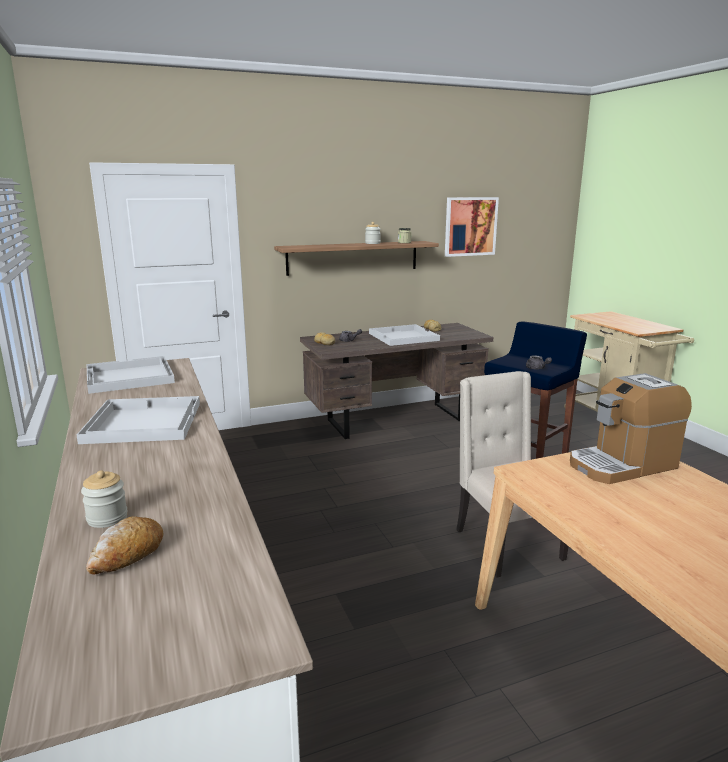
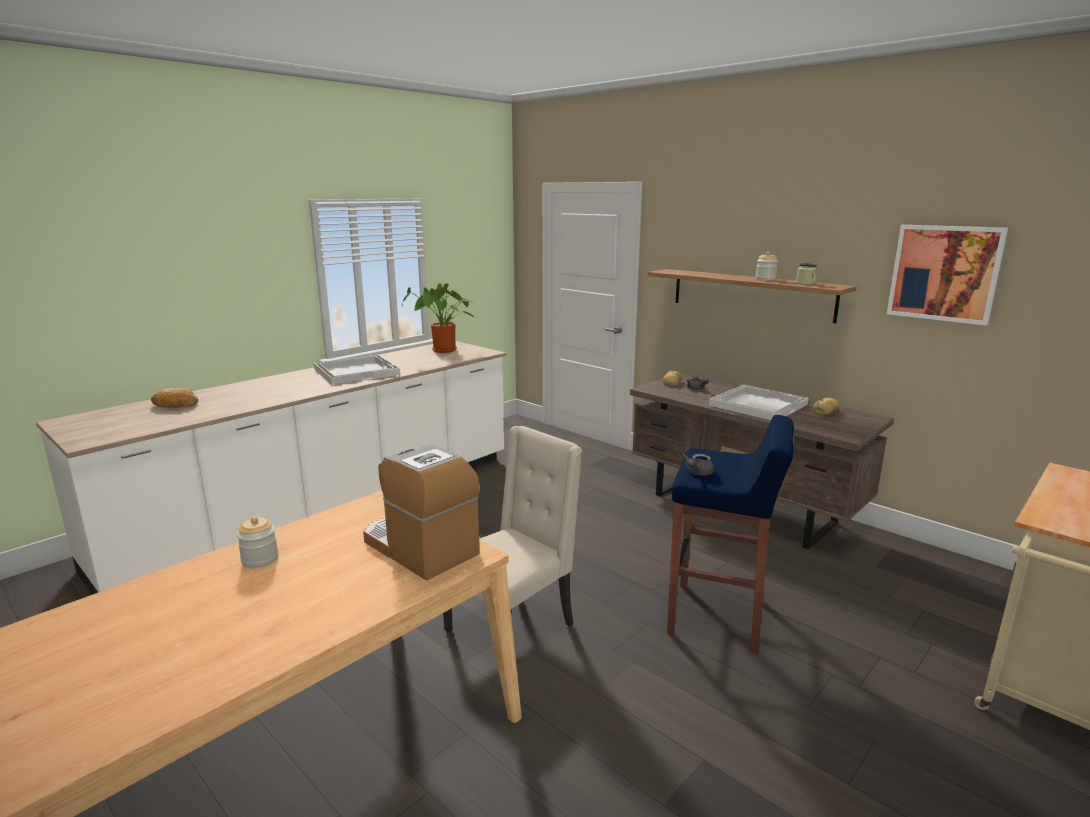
camera: 65 degrees right, 0 degrees up
jar [81,470,128,528] -> jar moved to [237,517,279,568]
white tray [87,356,175,394] -> potted plant [402,283,474,353]

